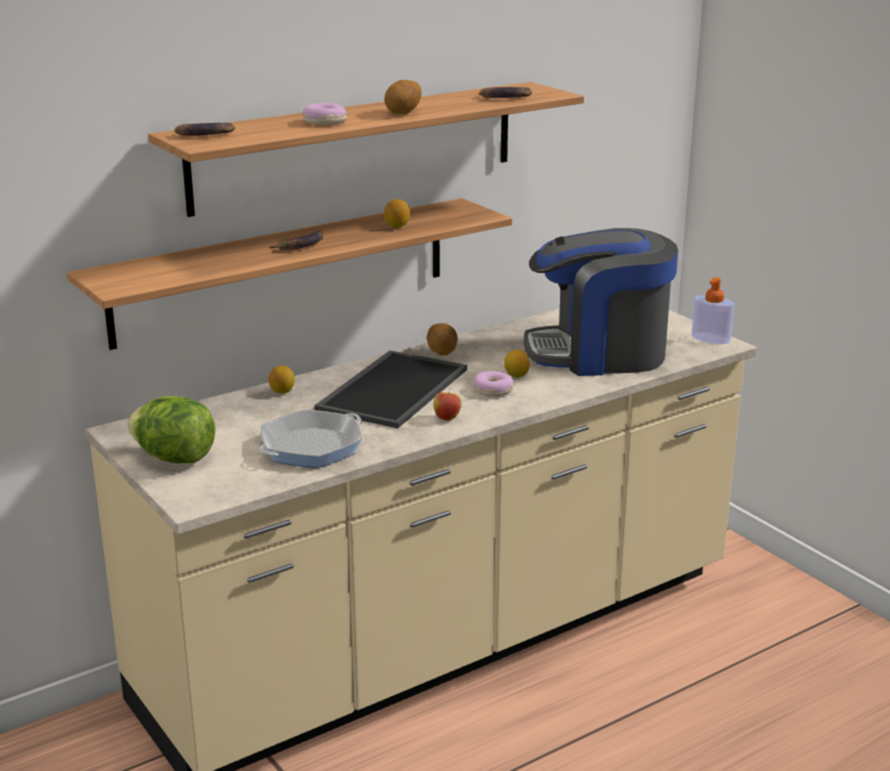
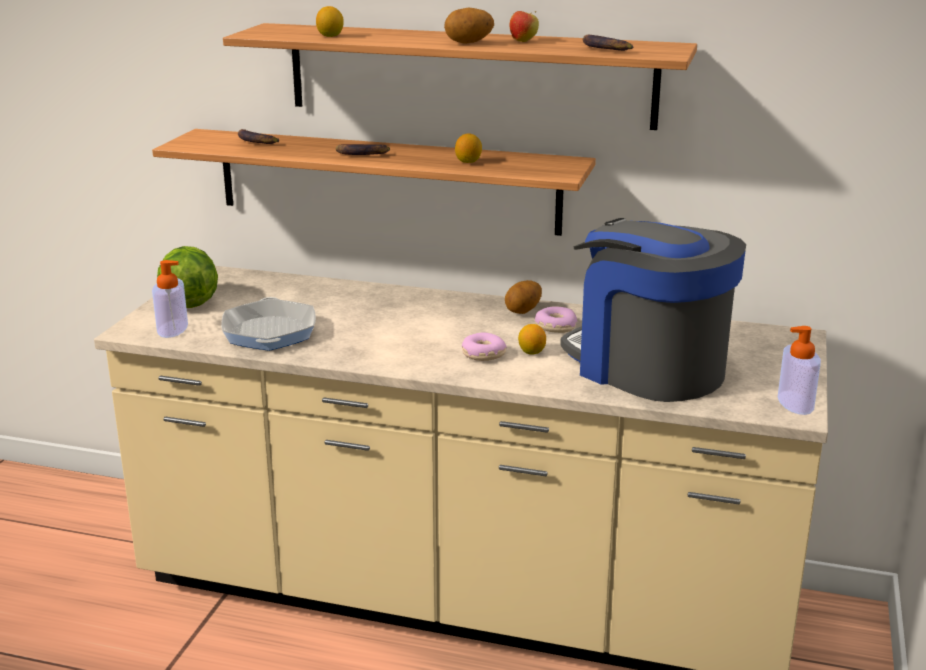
camera: 50 degrees right, 0 degrees up
banana [174,123,235,136] -> banana moved to [238,129,280,144]
frying pan [259,410,362,468] -> frying pan turned 75 degrees clockwise [221,297,316,351]
lemon [269,366,295,394] -> lemon moved to [316,6,344,37]
donut [302,103,347,125] -> donut moved to [535,307,577,333]
tray [314,351,467,428] -> none
apple [433,388,462,421] -> apple moved to [510,11,539,42]
none -> soap dispenser [152,260,188,338]

